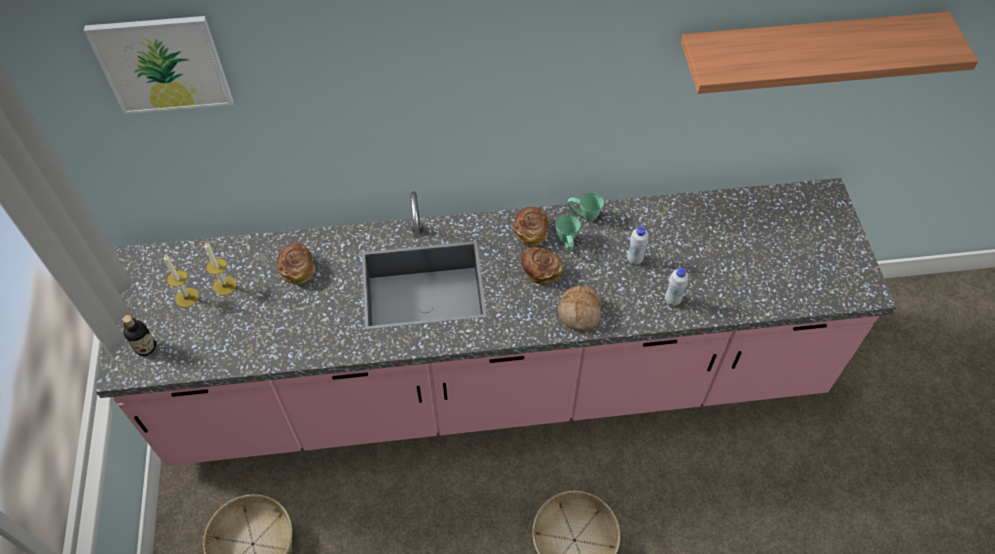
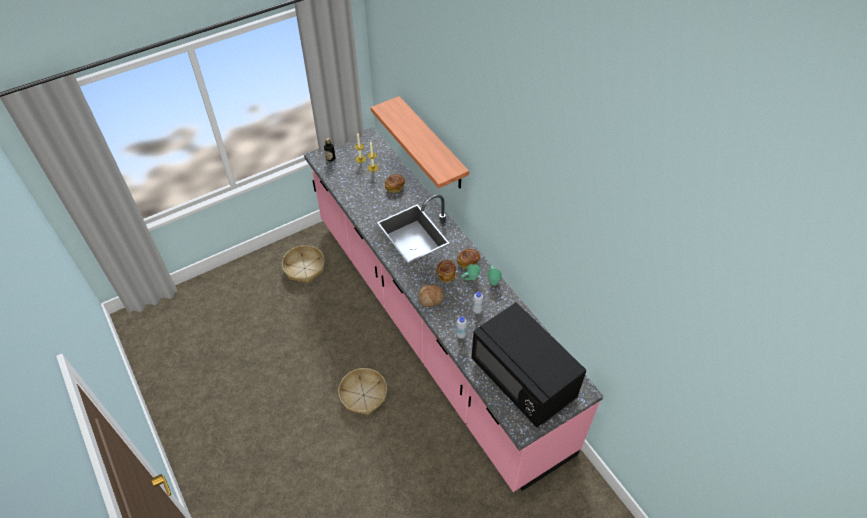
camera: 65 degrees right, 5 degrees down
picture [84,16,233,114] -> none
shelf [681,12,978,94] -> shelf moved to [371,96,469,189]
none -> black microwave [471,302,586,427]

